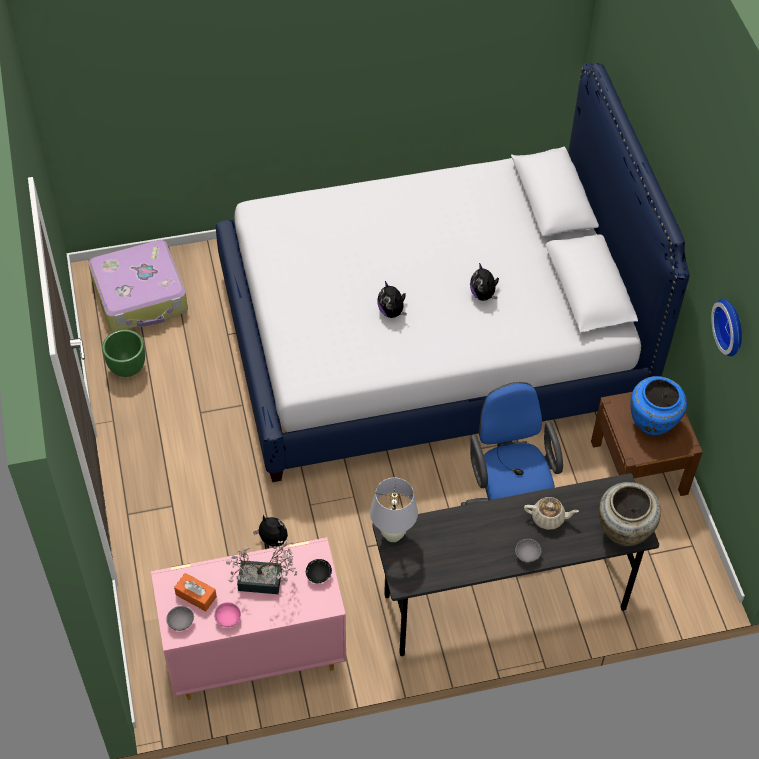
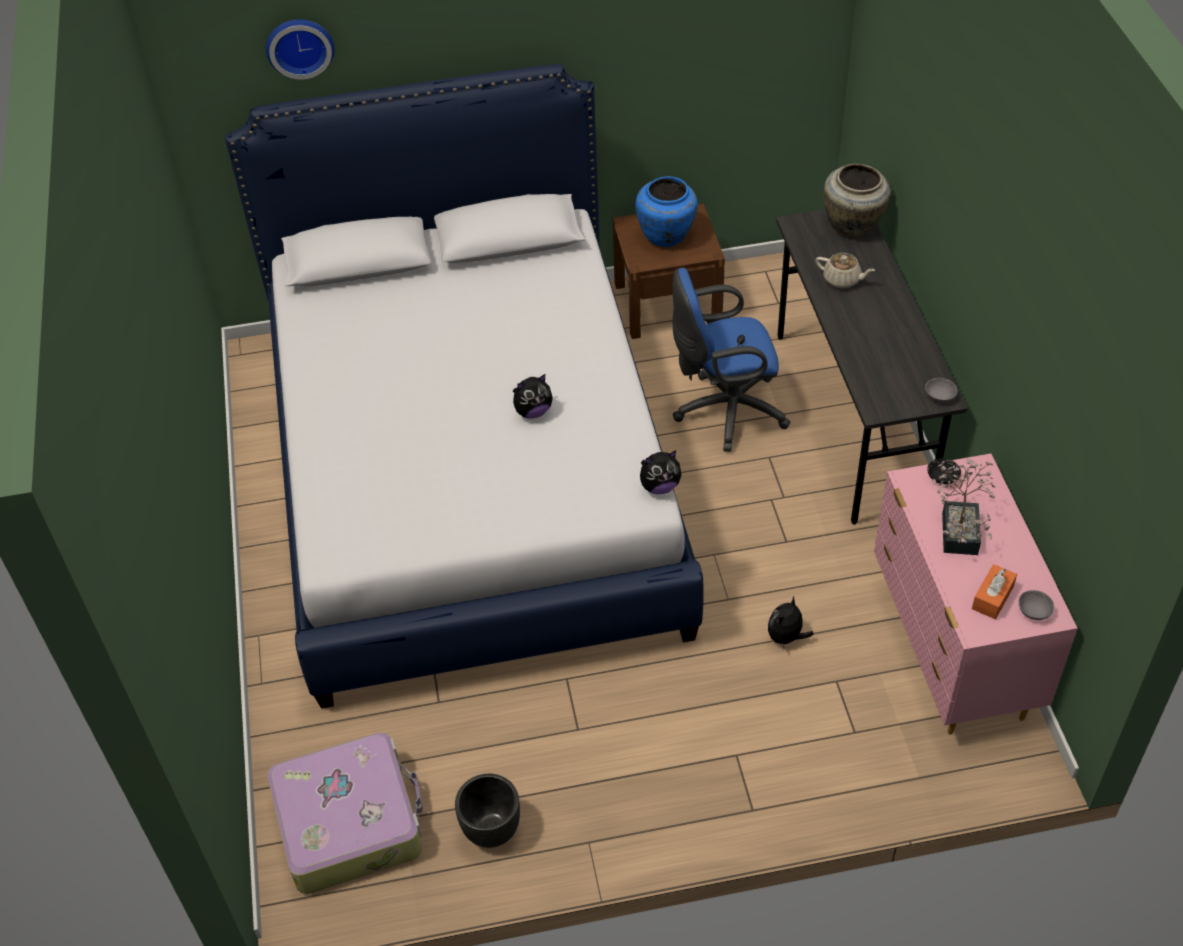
camera: 85 degrees left, 5 degrees down
green planter [102,330,145,377] -> black planter [455,774,520,848]
pink bowl [214,602,241,627] -> none
white table lamp [370,478,418,542] -> none
plush toy [470,263,499,301] -> plush toy moved to [640,450,681,494]
grey bowl [515,539,541,563] -> grey bowl moved to [925,378,957,402]
beige teapot [524,497,579,530] -> beige teapot turned 105 degrees clockwise [816,253,875,288]
wall clock [711,299,742,357] -> wall clock moved to [266,19,335,79]

